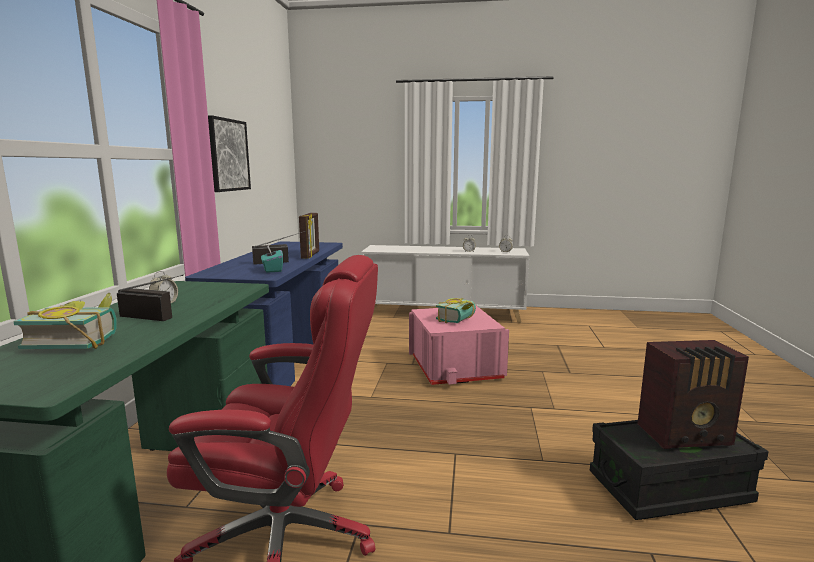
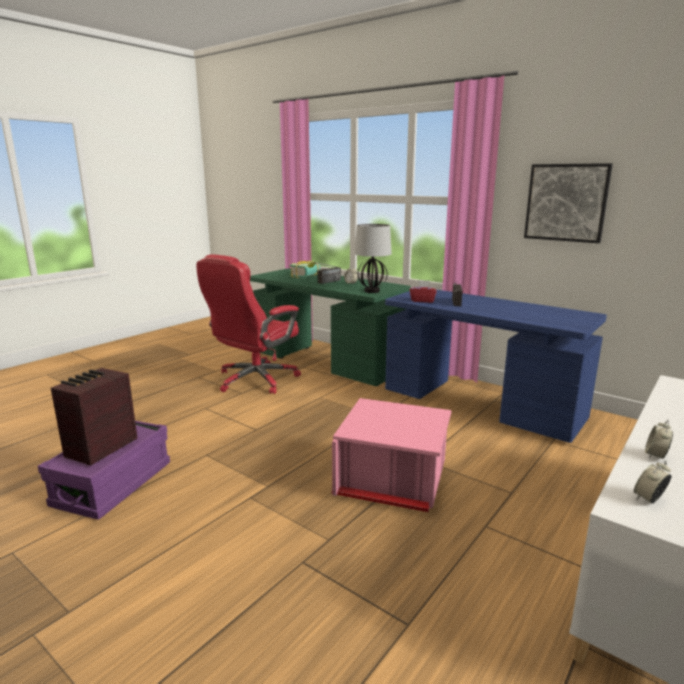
camera: 120 degrees right, 5 degrees up
turquoise tissue box [261,245,283,273] -> red tissue box [409,280,437,303]
picture frame [299,213,319,259] -> none
book [436,298,476,323] -> none
black storage box [590,420,769,520] -> purple storage box [38,421,170,520]
none -> table lamp [354,224,392,293]

